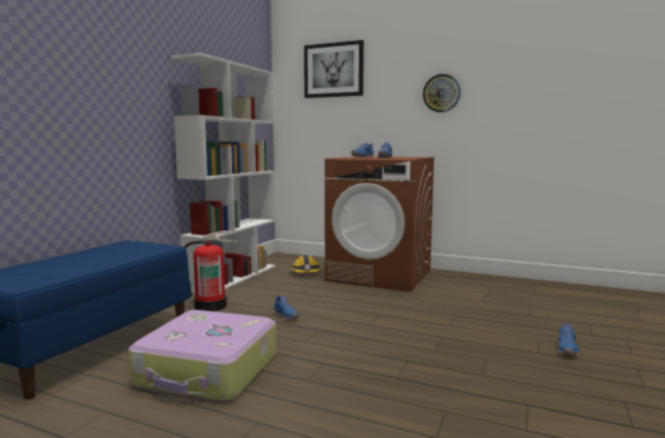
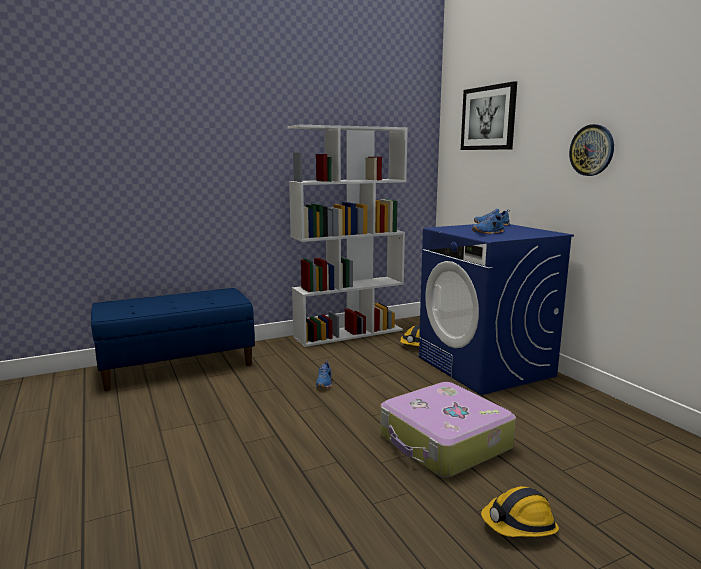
camera: 40 degrees right, 5 degrees up
suitcase [129,310,277,402] -> suitcase moved to [380,382,516,478]
fire extinguisher [184,231,237,311] -> none
brown washing machine [325,157,435,292] -> blue washing machine [419,224,574,395]
blue shoe [557,321,579,355] -> hard hat [481,486,559,537]

